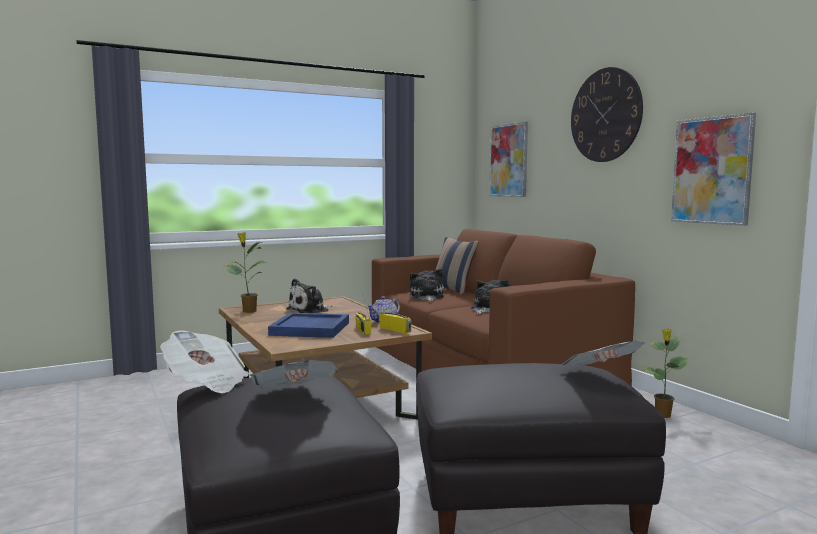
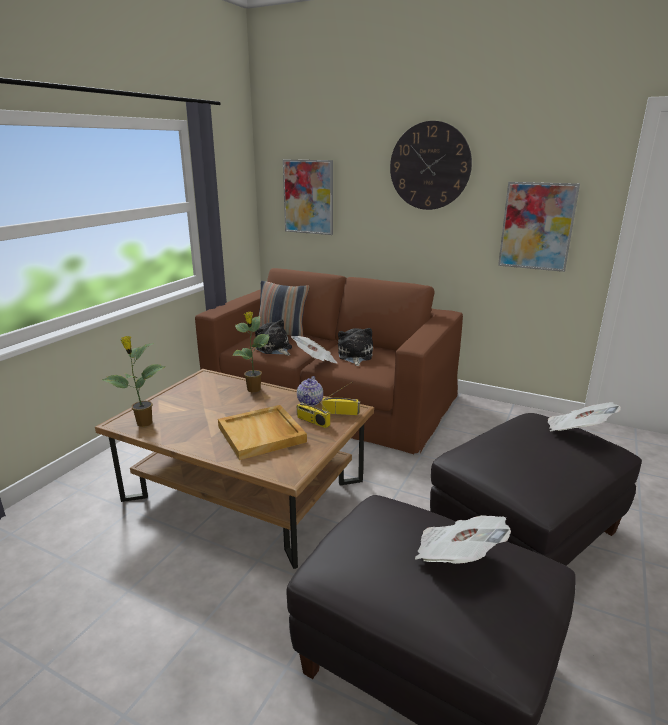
camera: 35 degrees left, 15 degrees up
newspaper [160,330,249,393] -> newspaper moved to [291,336,337,363]
blue tray [268,313,349,338] -> beige tray [218,405,307,460]
plush toy [286,278,332,313] -> none
potted plant [643,329,688,418] -> potted plant moved to [232,312,269,392]

